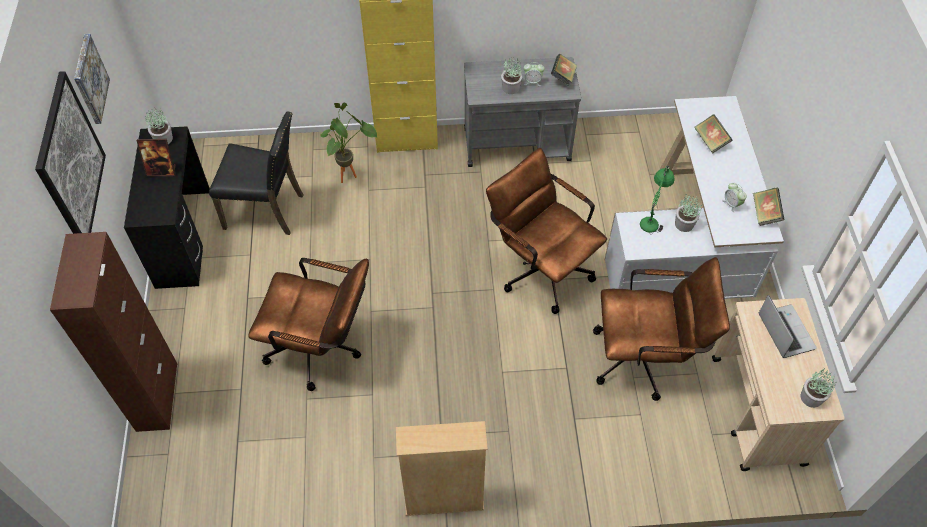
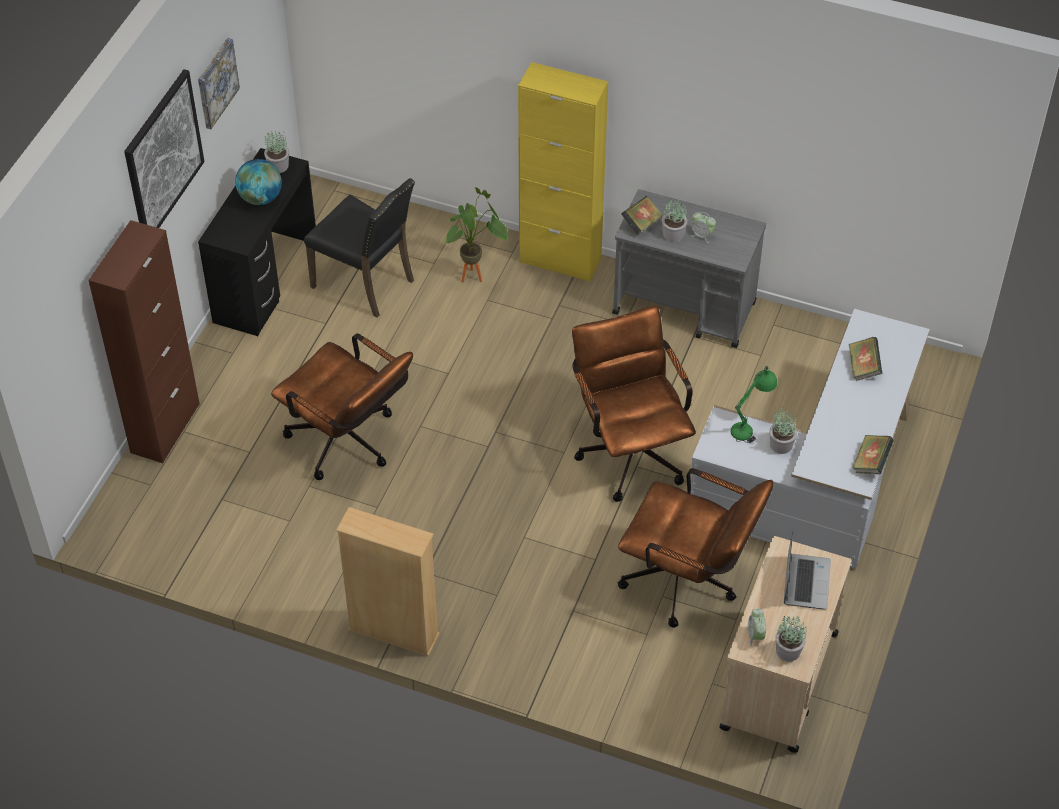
camera: 25 degrees right, 5 degrees down
picture frame [136,139,176,177] -> globe [235,159,282,205]
book [551,54,577,86] -> book moved to [621,196,664,234]
alarm clock [722,183,747,213] -> alarm clock moved to [747,609,766,646]

